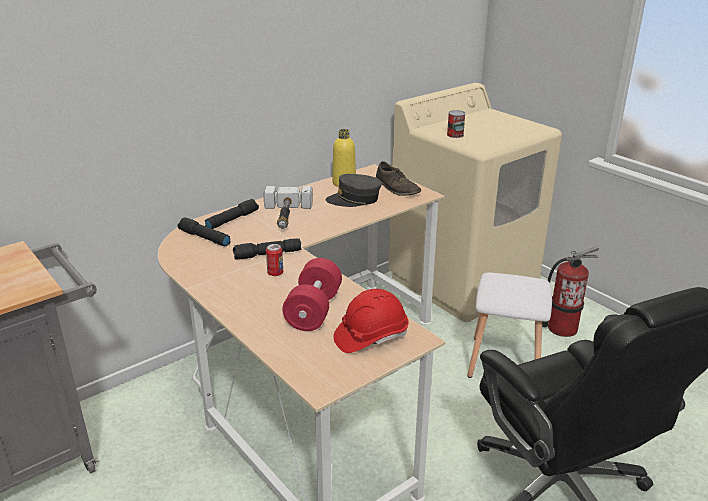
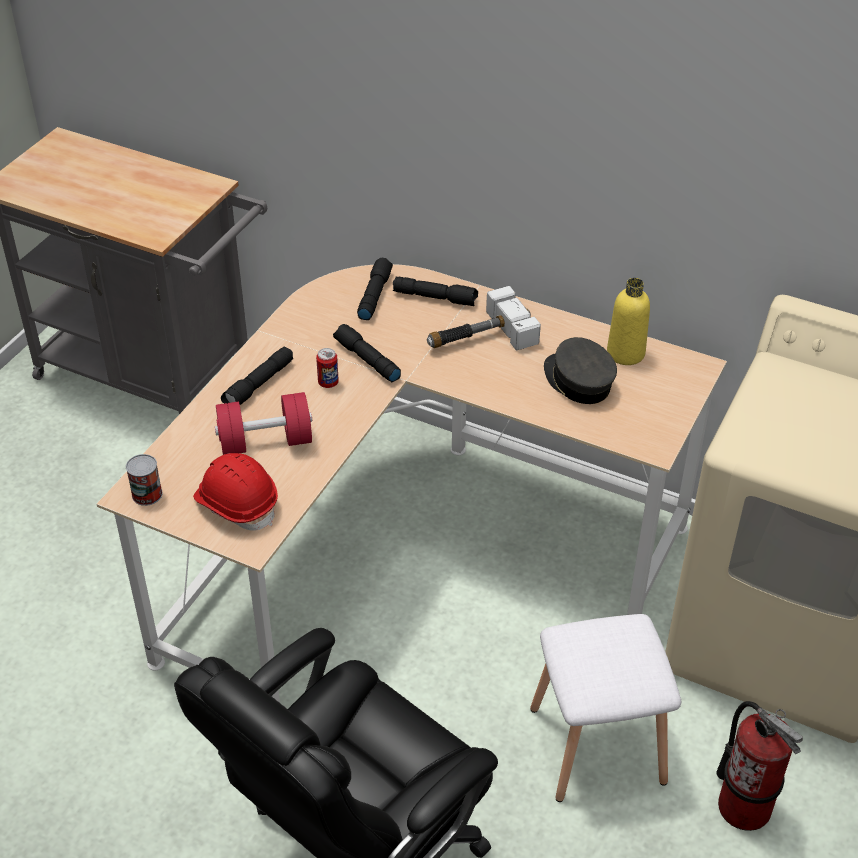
camera: 65 degrees right, 15 degrees up
brown shoe [376,161,421,196] -> none
can [447,110,466,138] -> can moved to [126,454,163,506]
none -> black flashlight [221,347,293,405]

